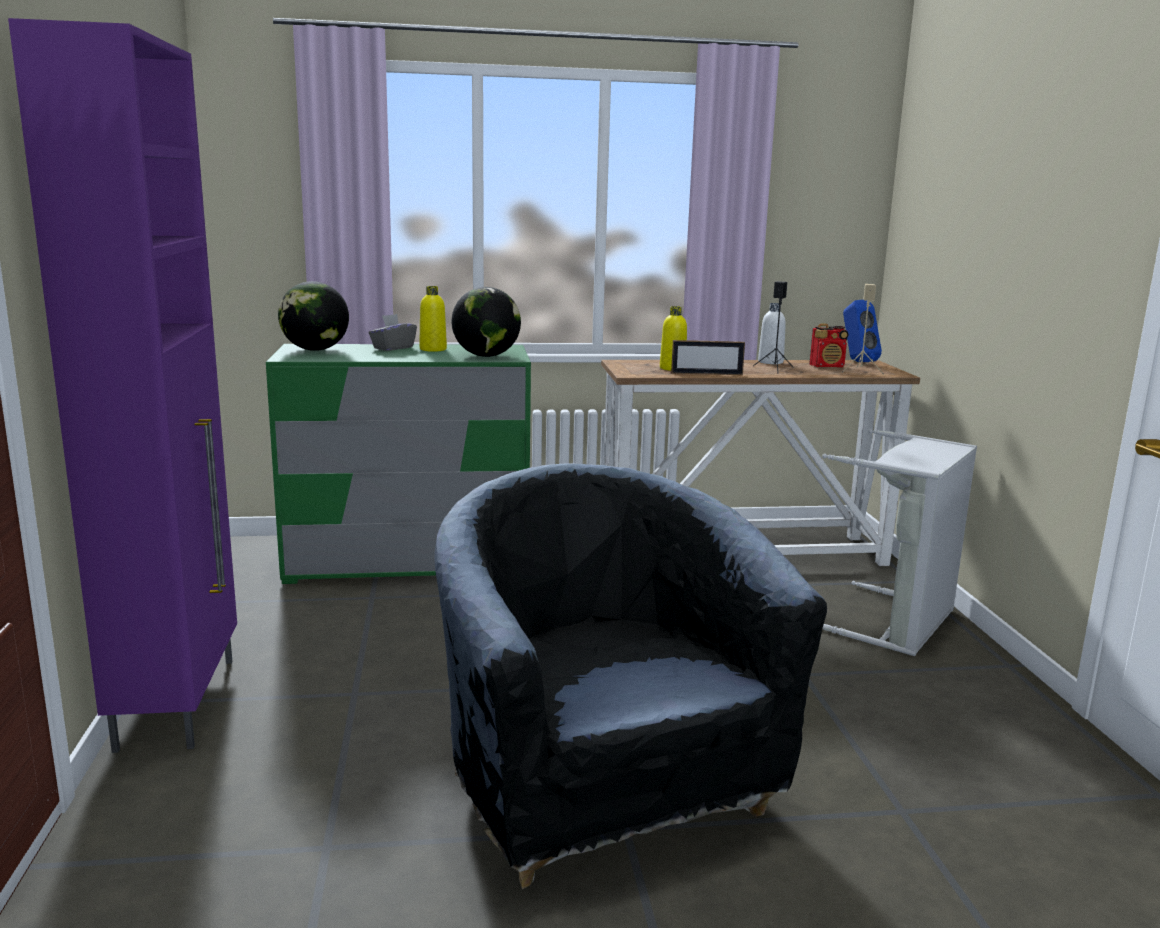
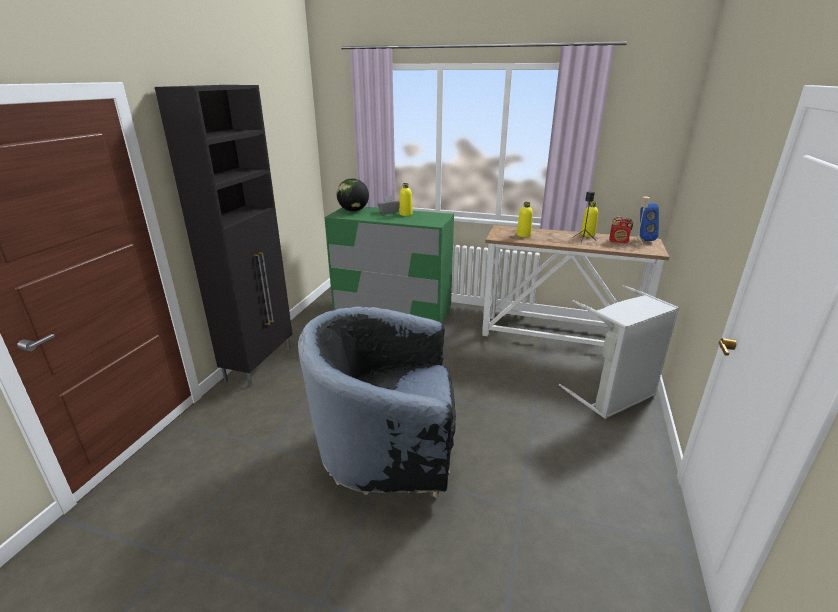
camera: 25 degrees right, 10 degrees up
purple cabinet [8,18,237,753] -> black cabinet [155,85,292,387]
black armchair [434,464,827,889] -> black armchair turned 90 degrees counterclockwise [298,307,456,499]
globe [452,287,521,357] -> none
picture frame [671,340,745,375] -> none
white bottle [758,303,786,364] -> yellow bottle [580,202,598,237]

